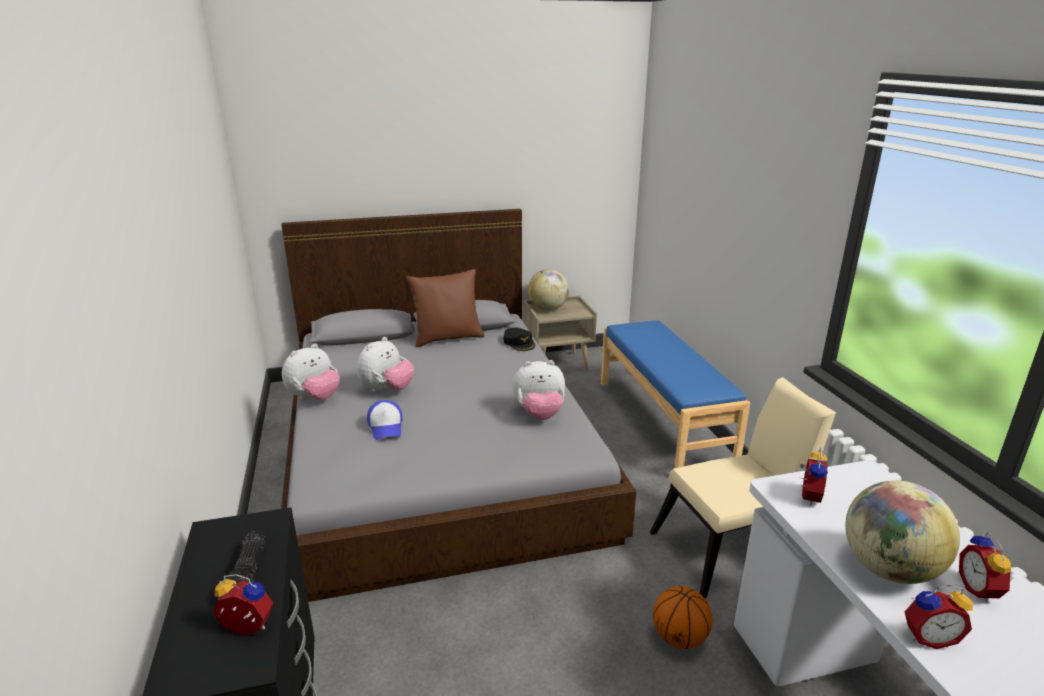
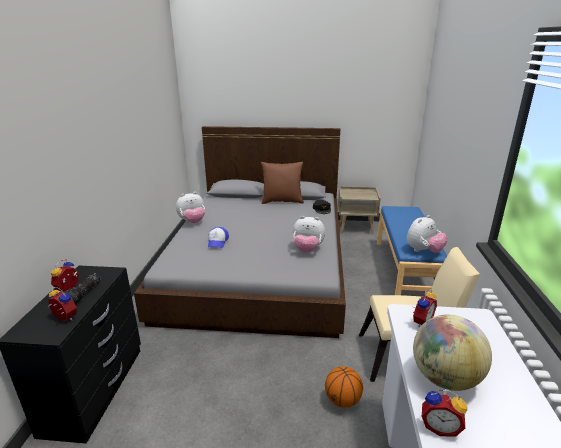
camera: 20 degrees right, 0 degrees up
plush toy [357,337,414,393] -> plush toy moved to [407,215,448,253]
globe [528,269,569,310] -> none
alarm clock [959,532,1014,603] -> alarm clock moved to [51,259,79,293]

